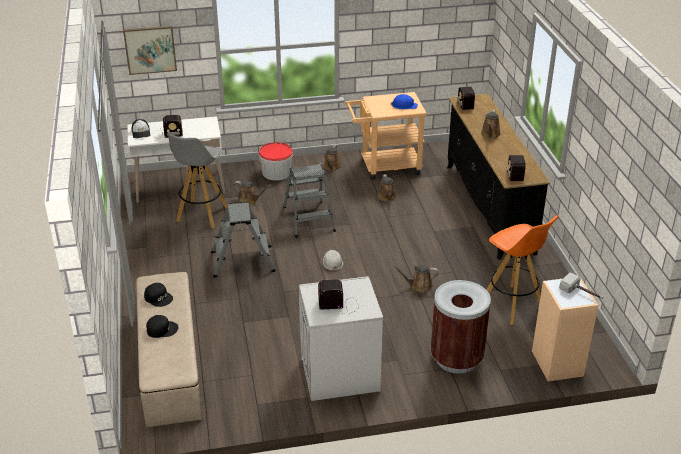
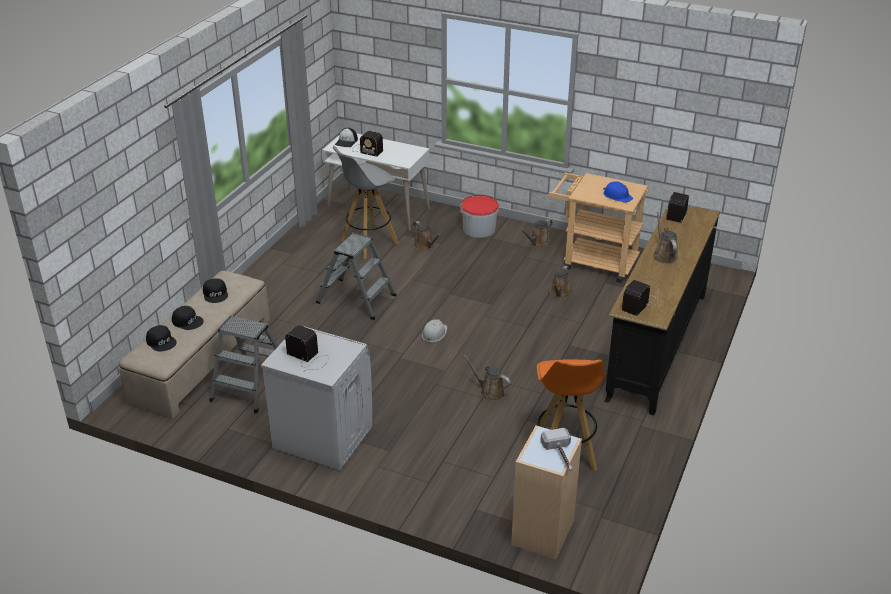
camera: 35 degrees right, 0 degrees up
picture [123,26,177,75] -> none
grey step ladder [283,164,336,238] -> grey step ladder moved to [209,315,278,414]
brown trash can [431,280,491,374] -> none
brown watering can [481,110,501,138] -> brown watering can turned 120 degrees clockwise [653,212,678,264]
none -> black cap [146,325,177,351]

